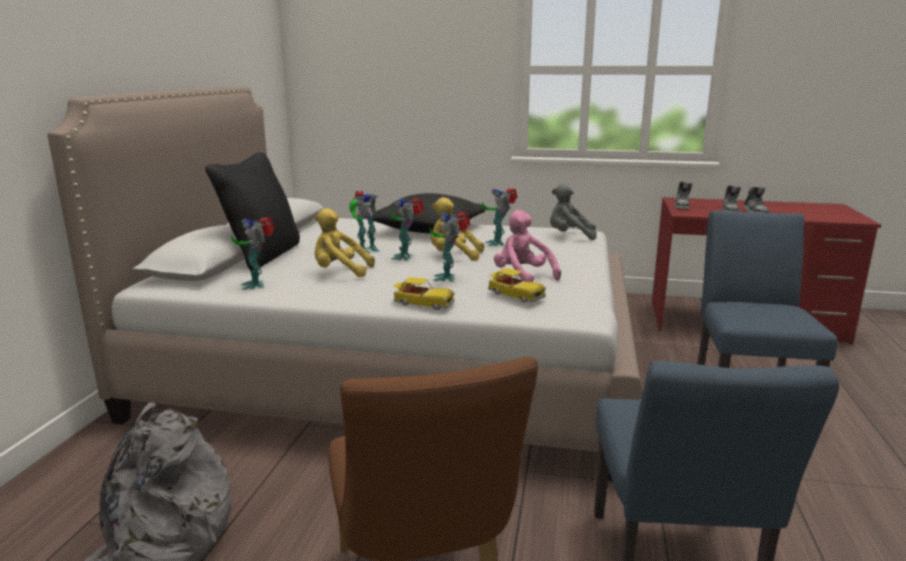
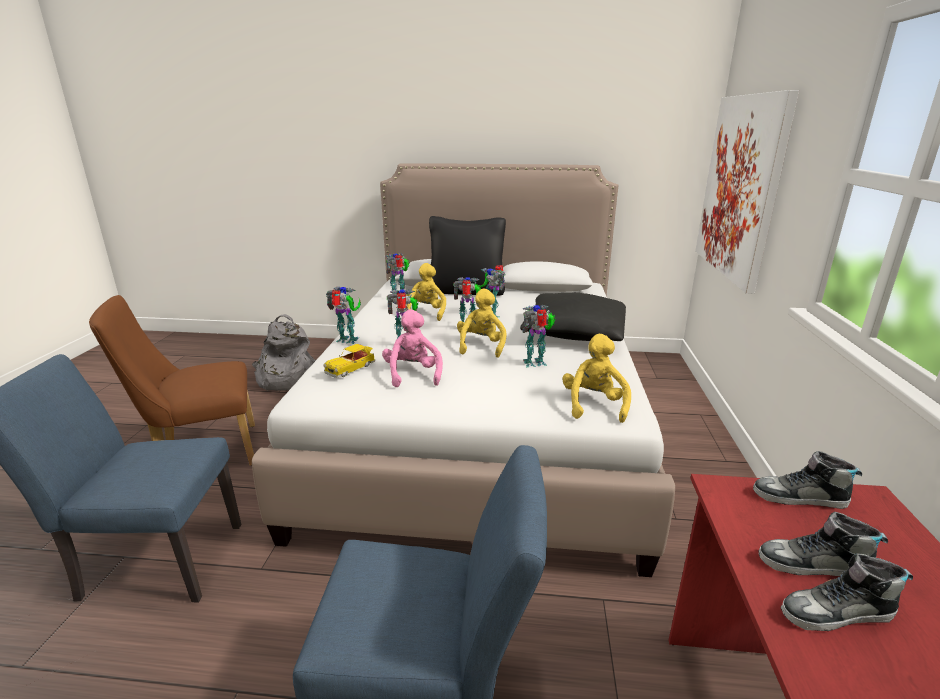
camera: 85 degrees right, 5 degrees up
toy car [393,277,455,310] -> toy robot [326,286,361,344]
pink plush toy [494,210,561,282] -> pink plush toy turned 60 degrees counterclockwise [382,310,443,387]
grey plush toy [550,184,597,240] -> yellow plush toy [562,334,631,423]
none -> picture [695,90,799,294]

